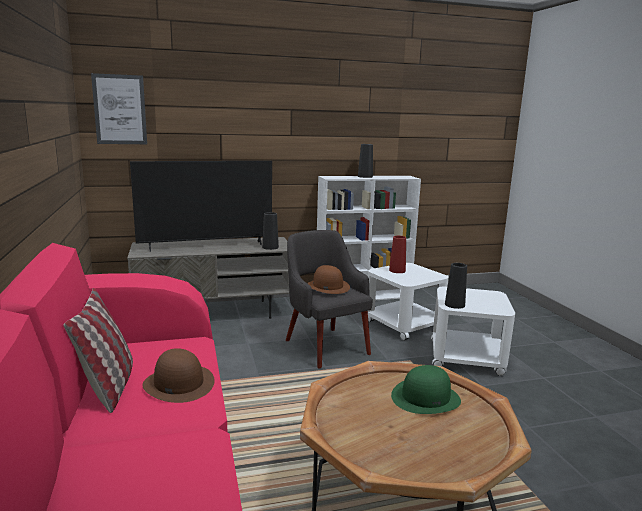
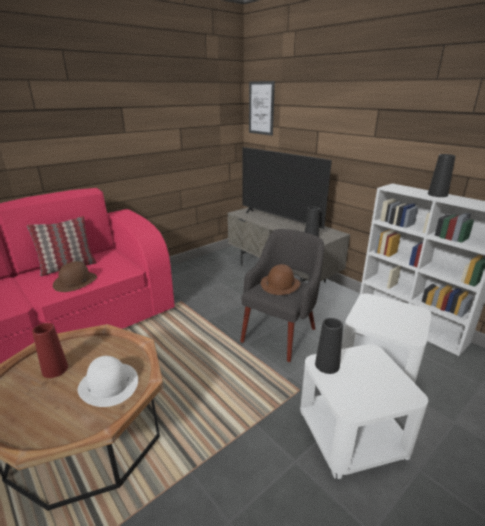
camera: 65 degrees right, 10 degrees up
red vase [389,236,406,273] -> red vase moved to [32,323,68,378]
green hat [391,365,461,414] -> white hat [78,356,138,407]

